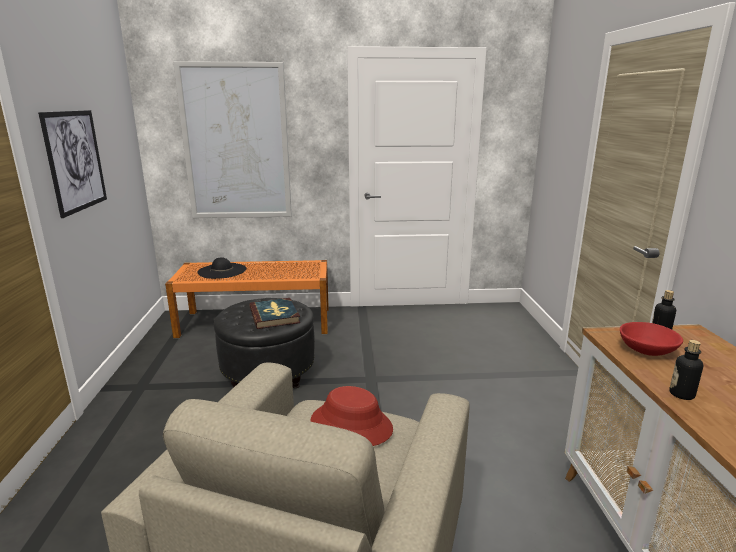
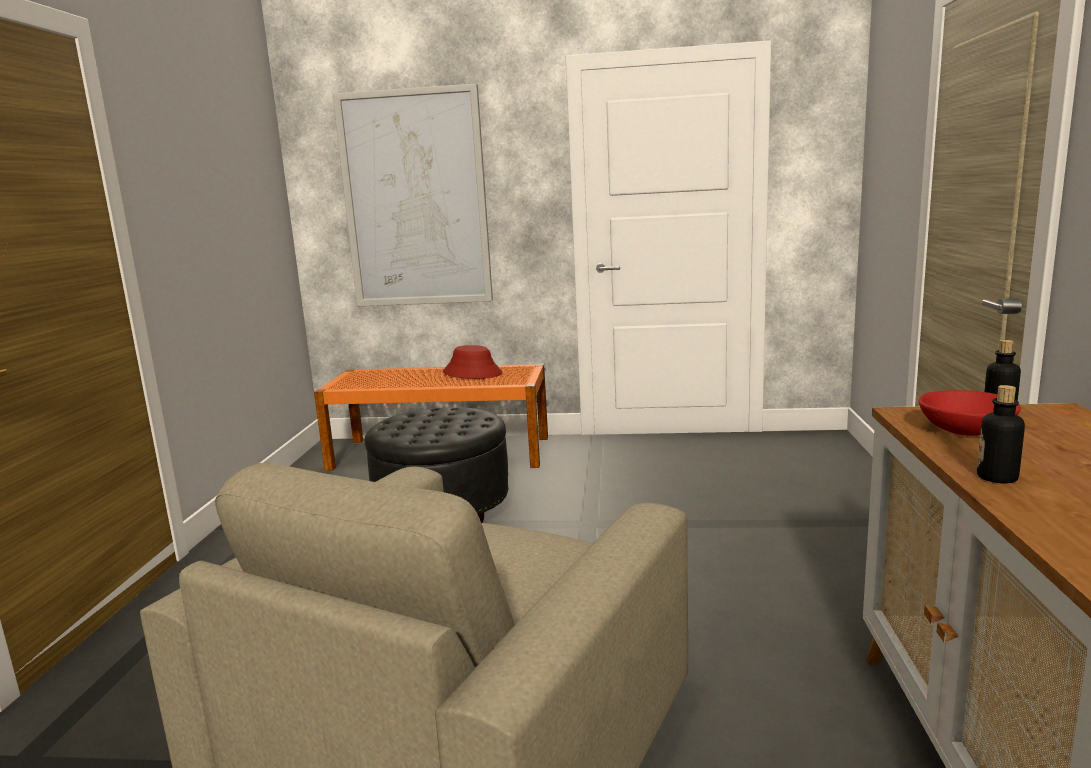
camera: 10 degrees right, 5 degrees down
picture [38,110,107,218] -> none
black hat [198,257,246,279] -> none
book [250,298,300,329] -> none
red hat [310,386,393,446] -> red hat moved to [443,345,503,379]

